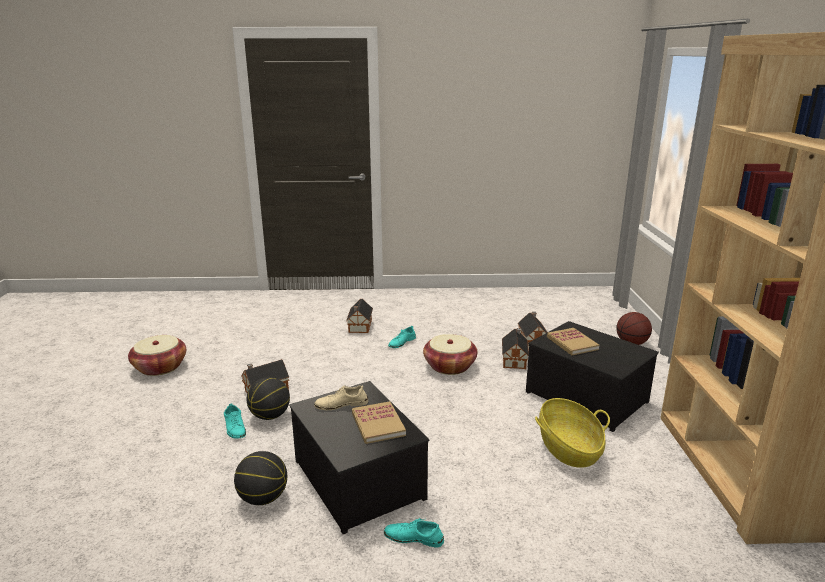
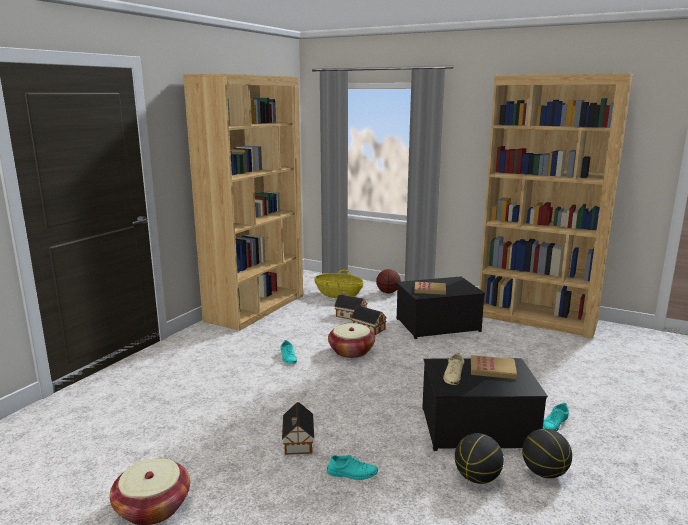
camera: 60 degrees left, 5 degrees down
basketball [247,377,290,420] -> basketball moved to [522,429,572,478]
toy house [346,299,373,333] -> none
basket [535,398,610,468] -> basket moved to [314,270,364,298]
none -> brown bookcase [183,74,303,331]

